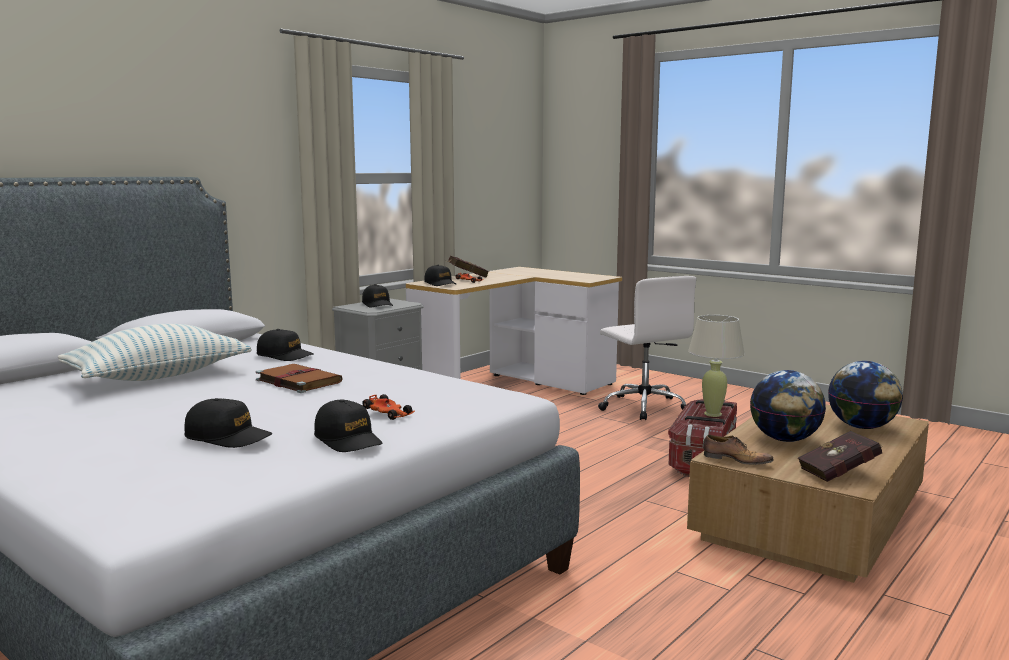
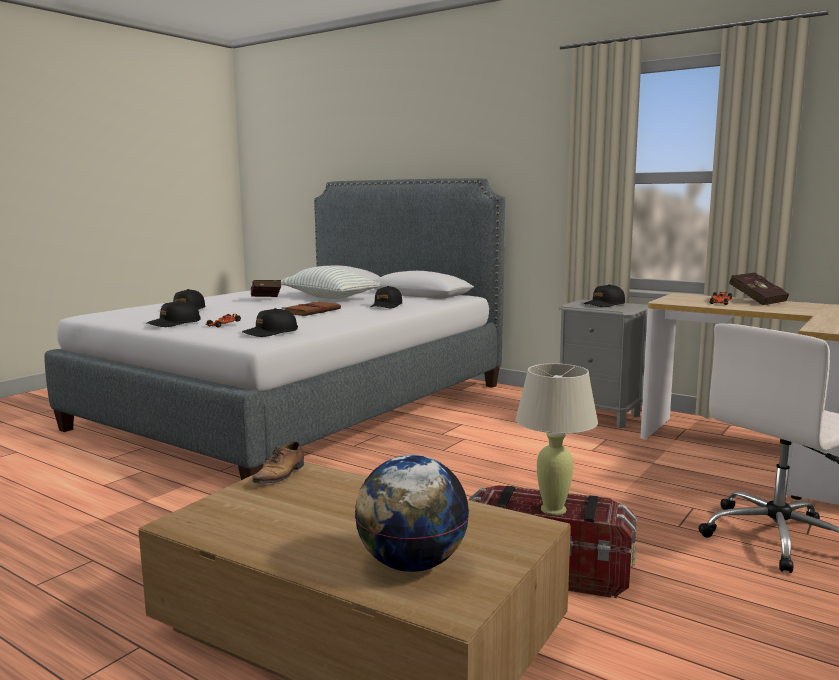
camera: 85 degrees right, 0 degrees up
black cap [424,265,456,286] -> black cap moved to [242,308,298,337]
globe [750,370,826,442] -> none
red book [798,431,883,482] -> red book moved to [251,280,281,297]

